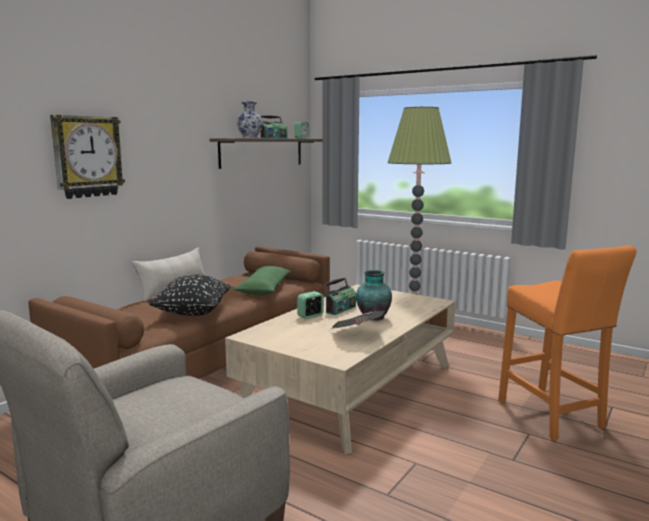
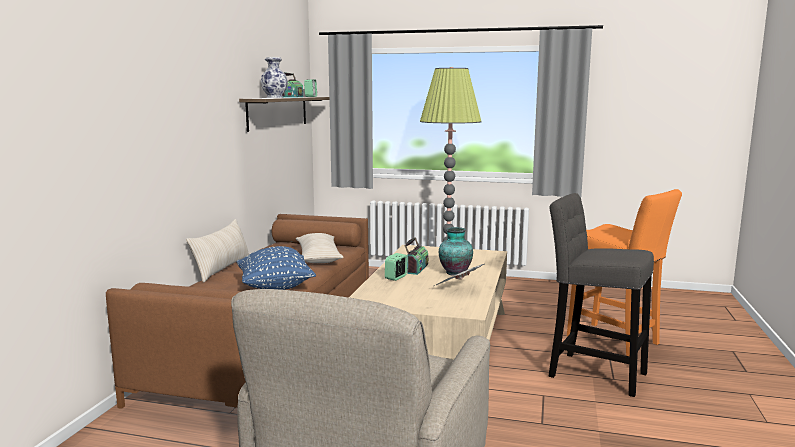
camera: 20 degrees left, 0 degrees up
wall clock [50,115,125,199] -> none
black pillow [149,275,231,316] -> blue pillow [237,246,316,290]
green pillow [233,266,292,295] -> beige pillow [296,233,343,263]
none -> grey stool [549,193,654,397]

